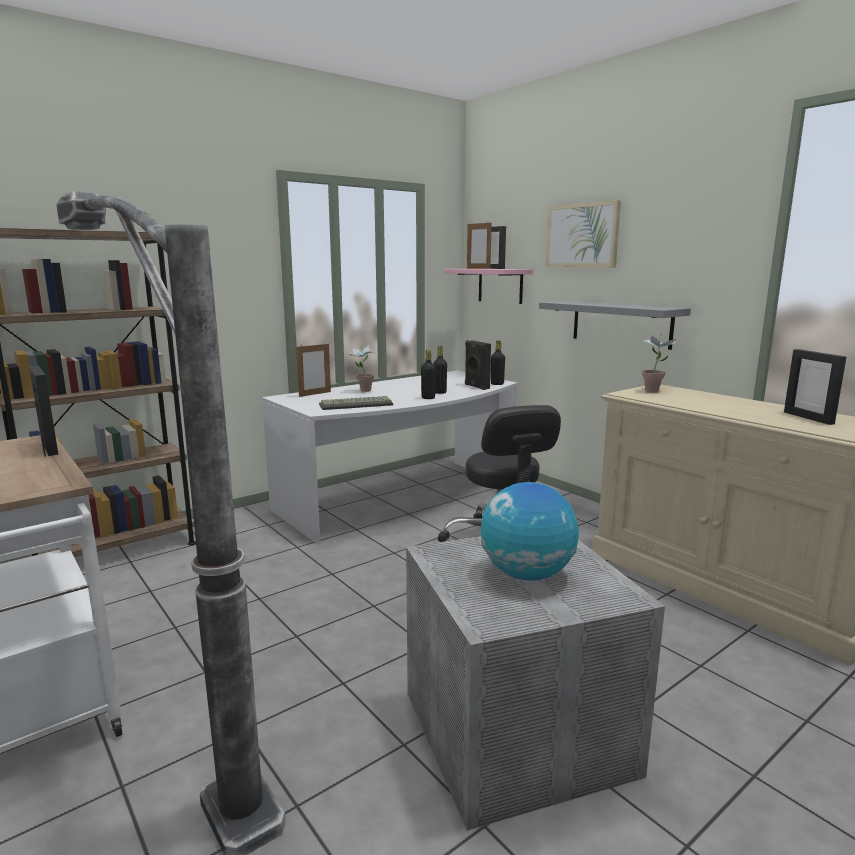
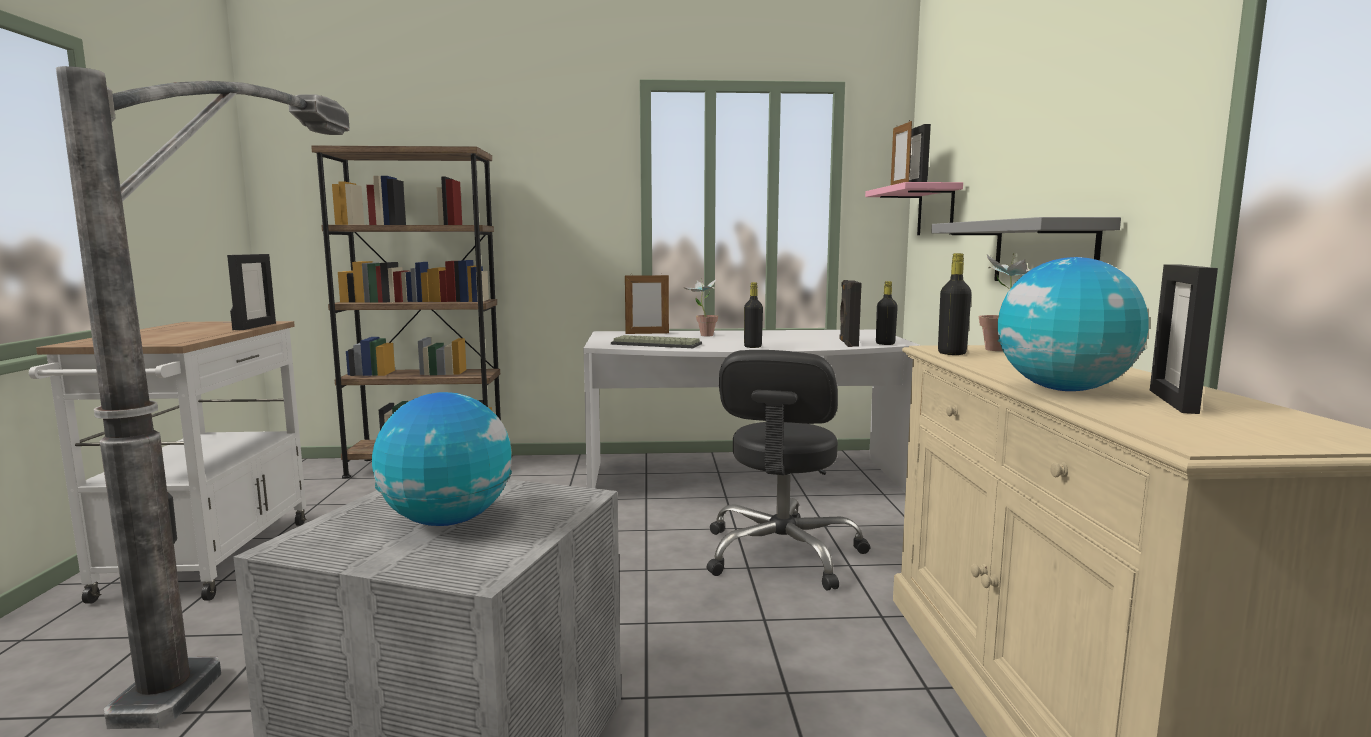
camera: 35 degrees right, 5 degrees down
black bottle [433,346,447,394] -> black bottle moved to [938,253,972,355]
picture [546,200,621,267] -> none
none -> globe [998,257,1149,391]

